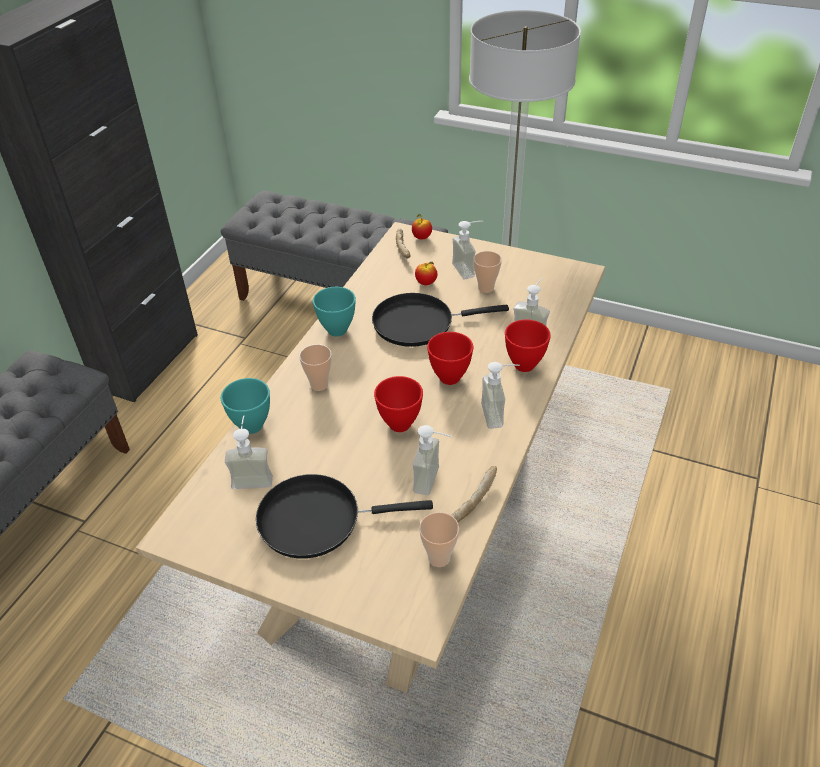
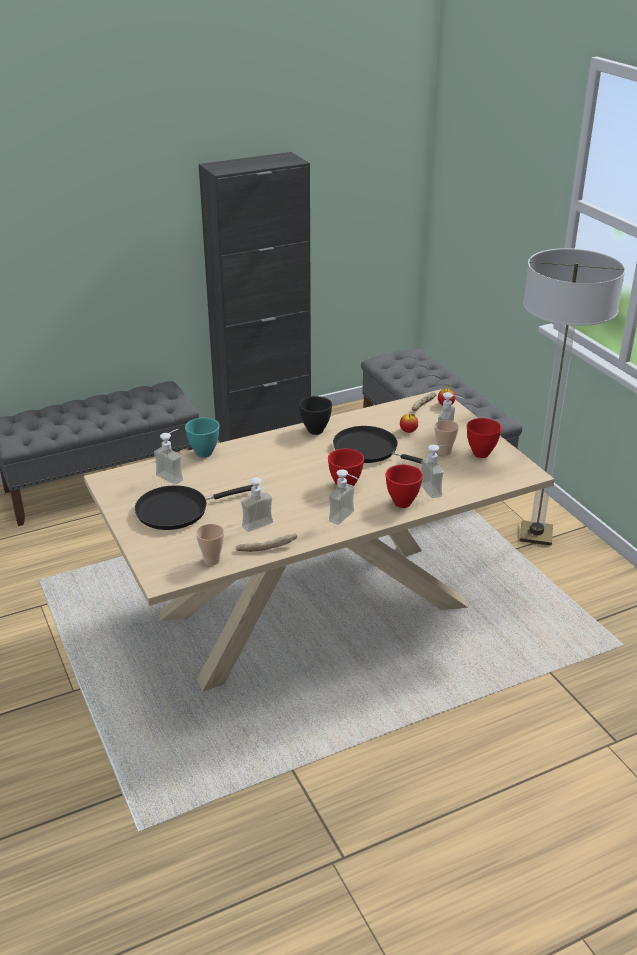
camera: 40 degrees right, 10 degrees down
black frying pan [256,474,433,559] -> black frying pan turned 60 degrees counterclockwise [135,485,253,530]
cup [299,344,332,391] -> none
turquoise bowl [313,287,356,337] -> black bowl [299,396,332,435]
red bowl [374,376,423,432] -> red bowl moved to [467,418,502,458]

